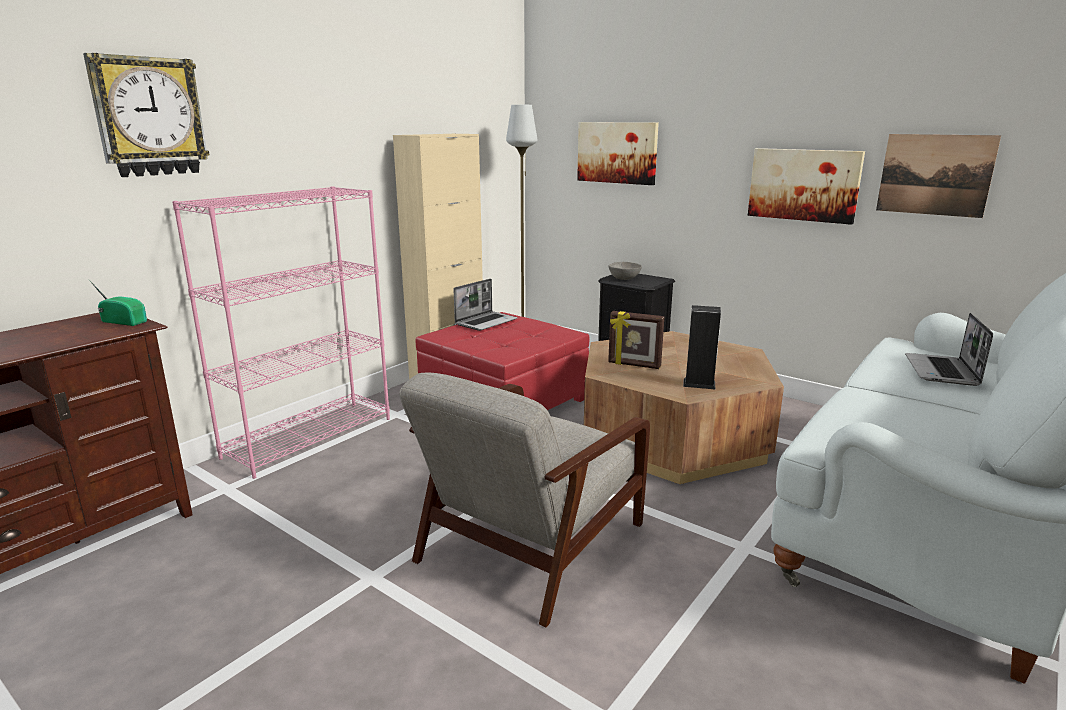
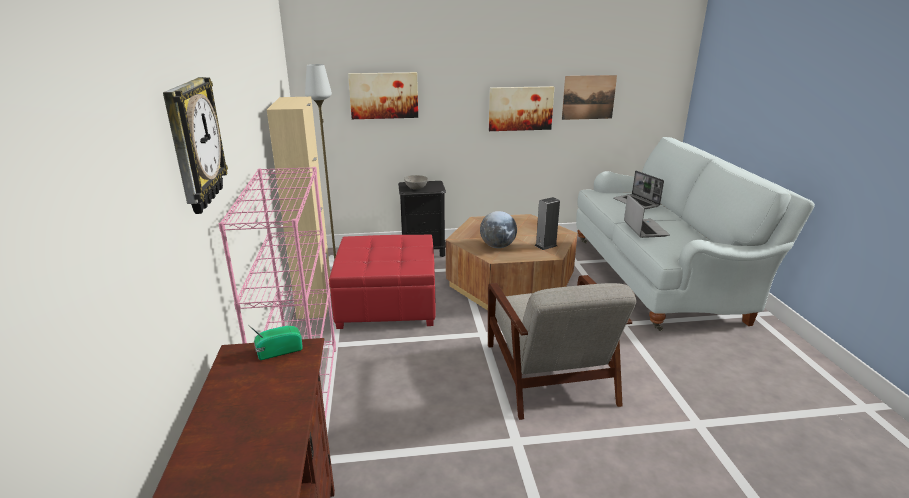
camera: 45 degrees left, 5 degrees up
laptop [453,279,517,331] -> laptop moved to [624,194,670,238]
picture frame [608,311,664,369] -> globe [480,211,517,248]

